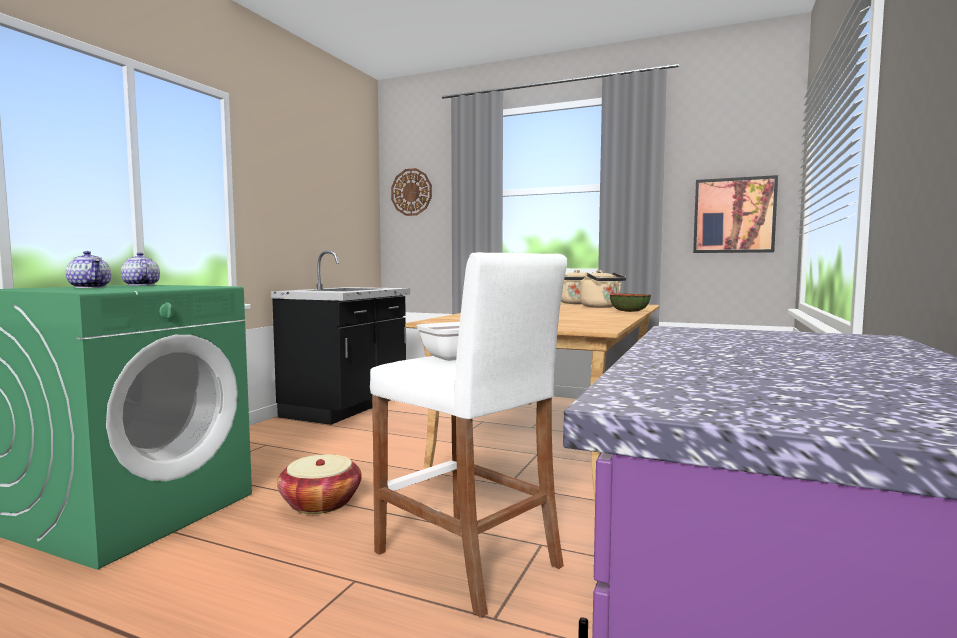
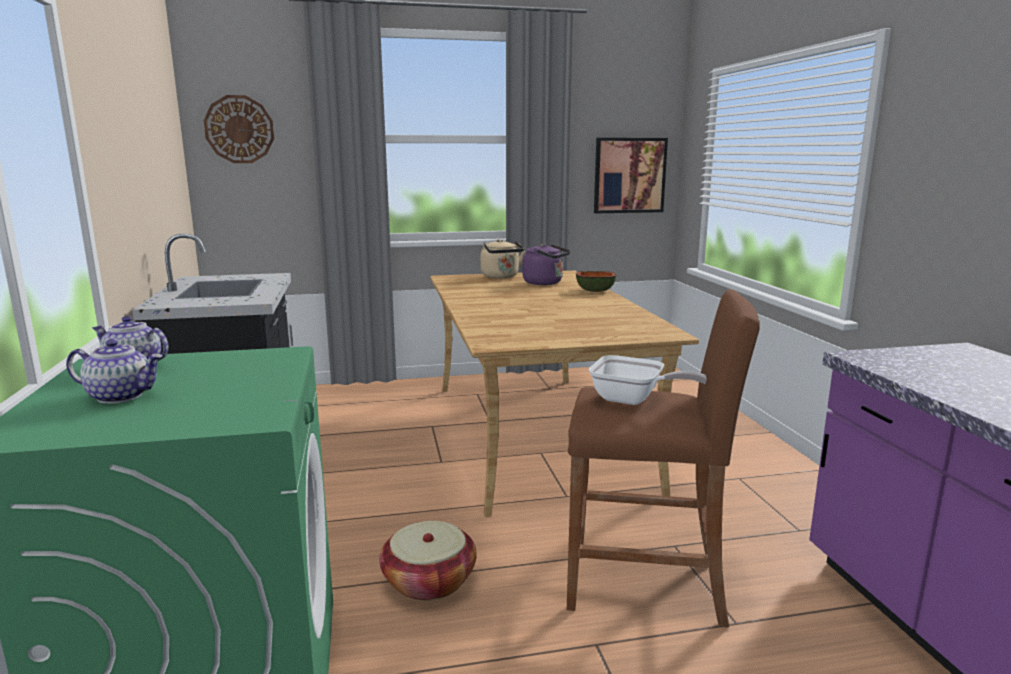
camera: 35 degrees left, 10 degrees up
white stool [370,252,567,618] -> brown stool [567,289,760,628]
beige kettle [580,270,626,308] -> purple kettle [523,244,570,285]

